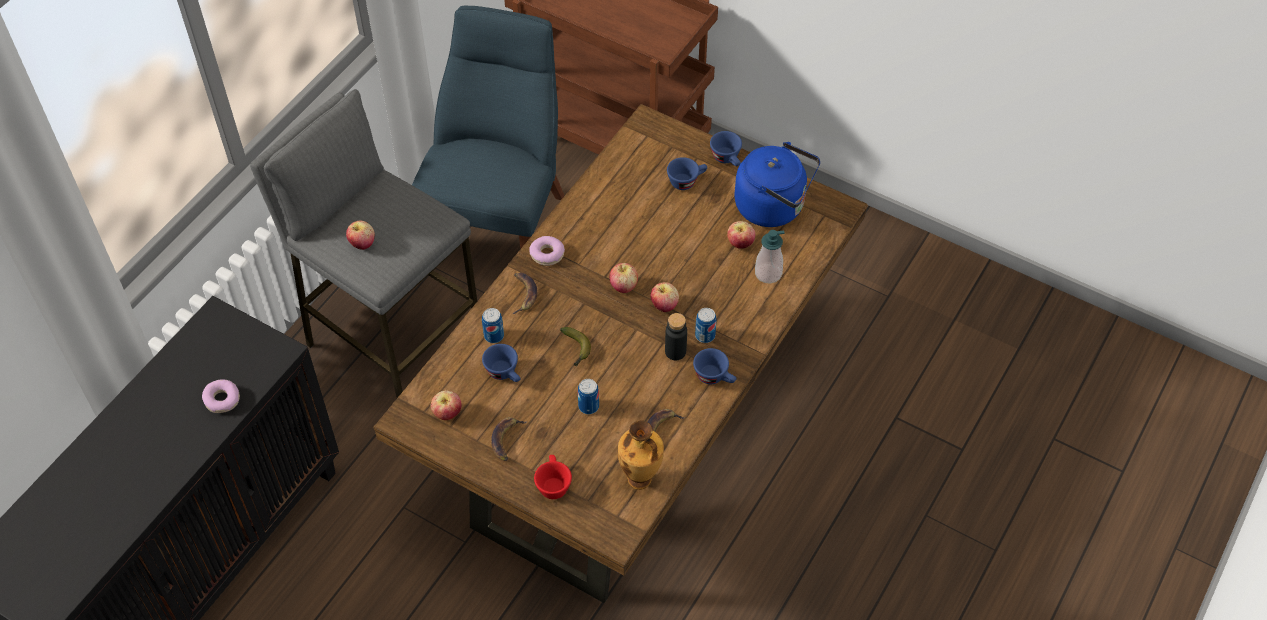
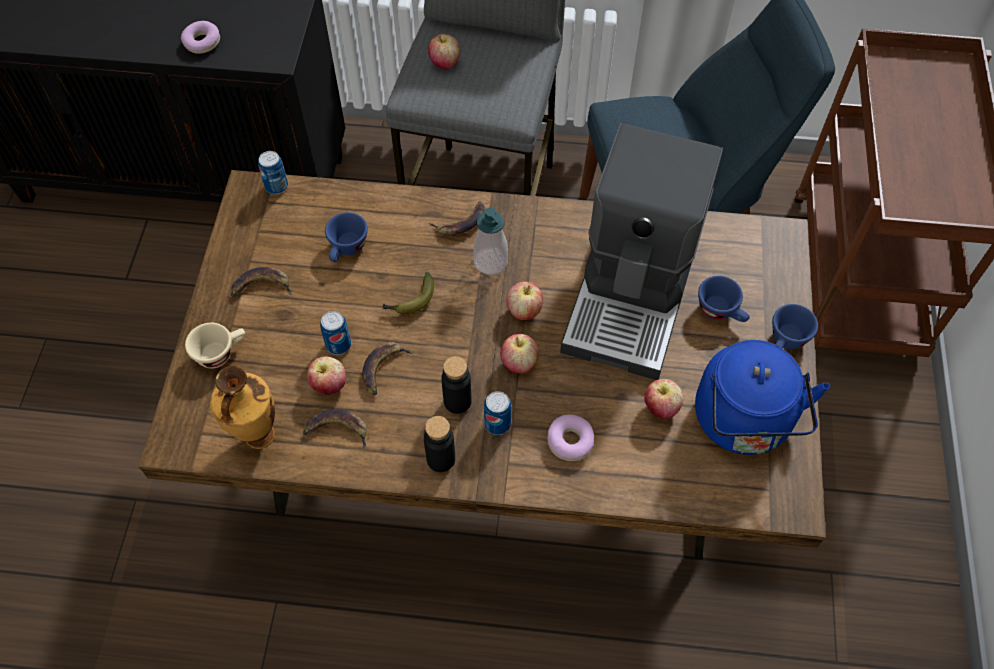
camera: 65 degrees right, 5 degrees up
apple [431,391,462,420] -> apple moved to [307,356,346,395]
can [482,308,504,343] -> can moved to [258,151,288,194]
donut [530,236,565,266] -> donut moved to [547,414,594,461]
red cup [534,455,572,499] -> beige cup [185,323,245,368]
blue cup [693,348,736,384] -> black bottle [424,416,455,472]
soap dispenser [755,230,785,283] -> soap dispenser moved to [473,207,508,274]
none -> banana [362,342,414,395]
none -> coffee machine [560,123,723,380]

